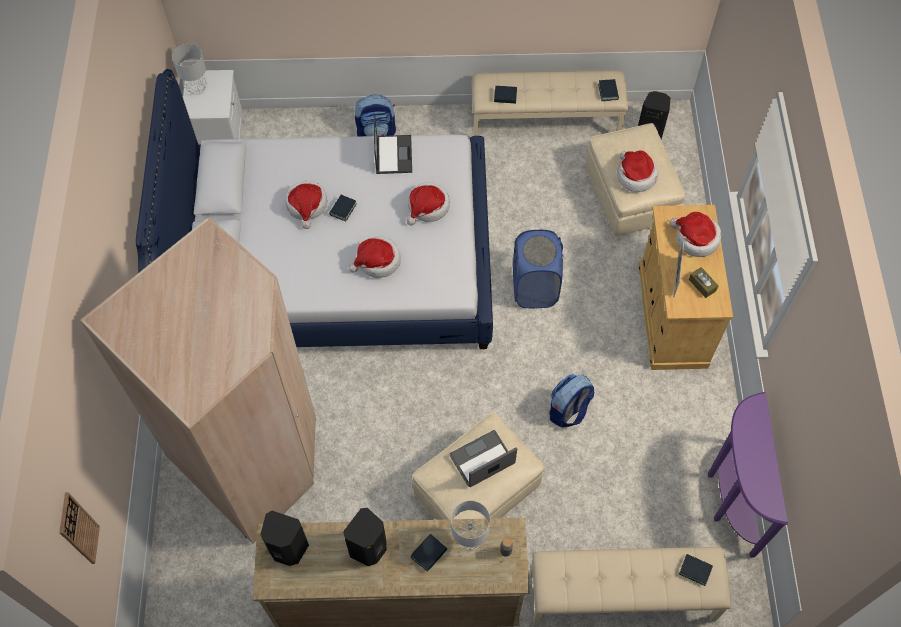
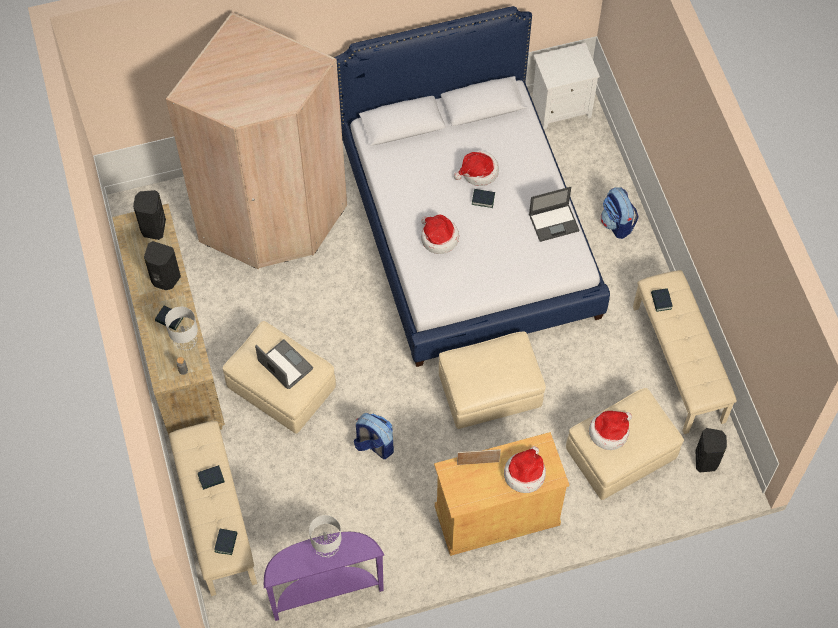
camera: 75 degrees right, 0 degrees up
wall clock [59,492,100,564] -> none
grey table lamp [172,44,207,95] -> grey table lamp moved to [309,515,342,557]
hat [406,182,450,226] -> none
blue laundry basket [513,230,563,308] -> beige ottoman [439,332,546,429]
book [598,79,619,101] -> book moved to [198,465,225,490]
brown tissue box [689,267,718,298] -> none

